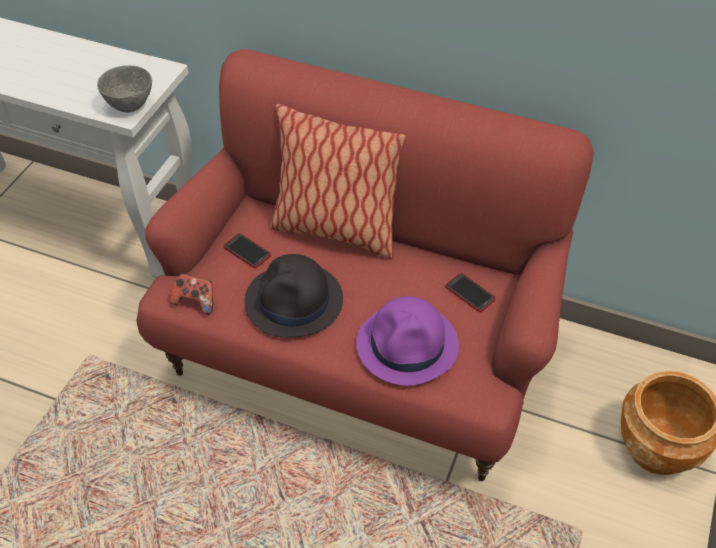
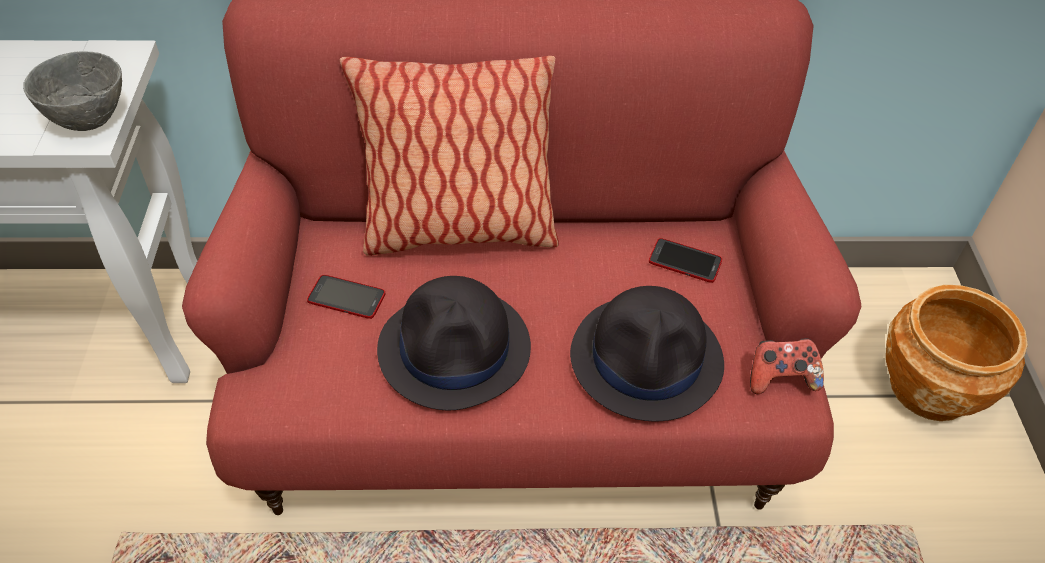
camera: 25 degrees left, 0 degrees up
game controller [170,273,213,314] -> game controller moved to [750,338,824,394]
purple hat [356,296,459,386] -> black hat [570,286,724,421]

